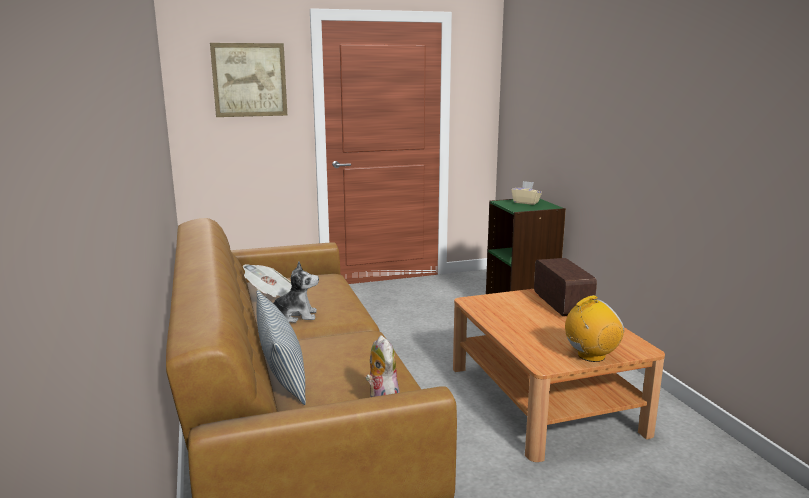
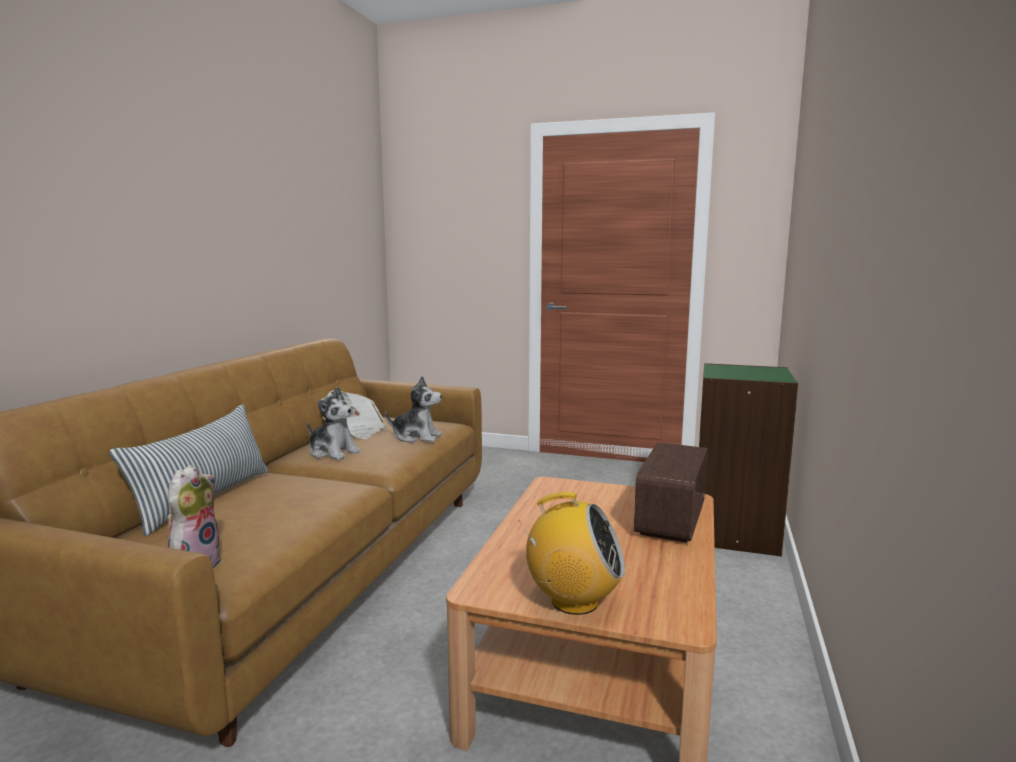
camera: 35 degrees right, 5 degrees down
picture [210,43,287,117] -> none
beige tissue box [511,181,542,205] -> none
none -> plush toy [385,376,442,443]

